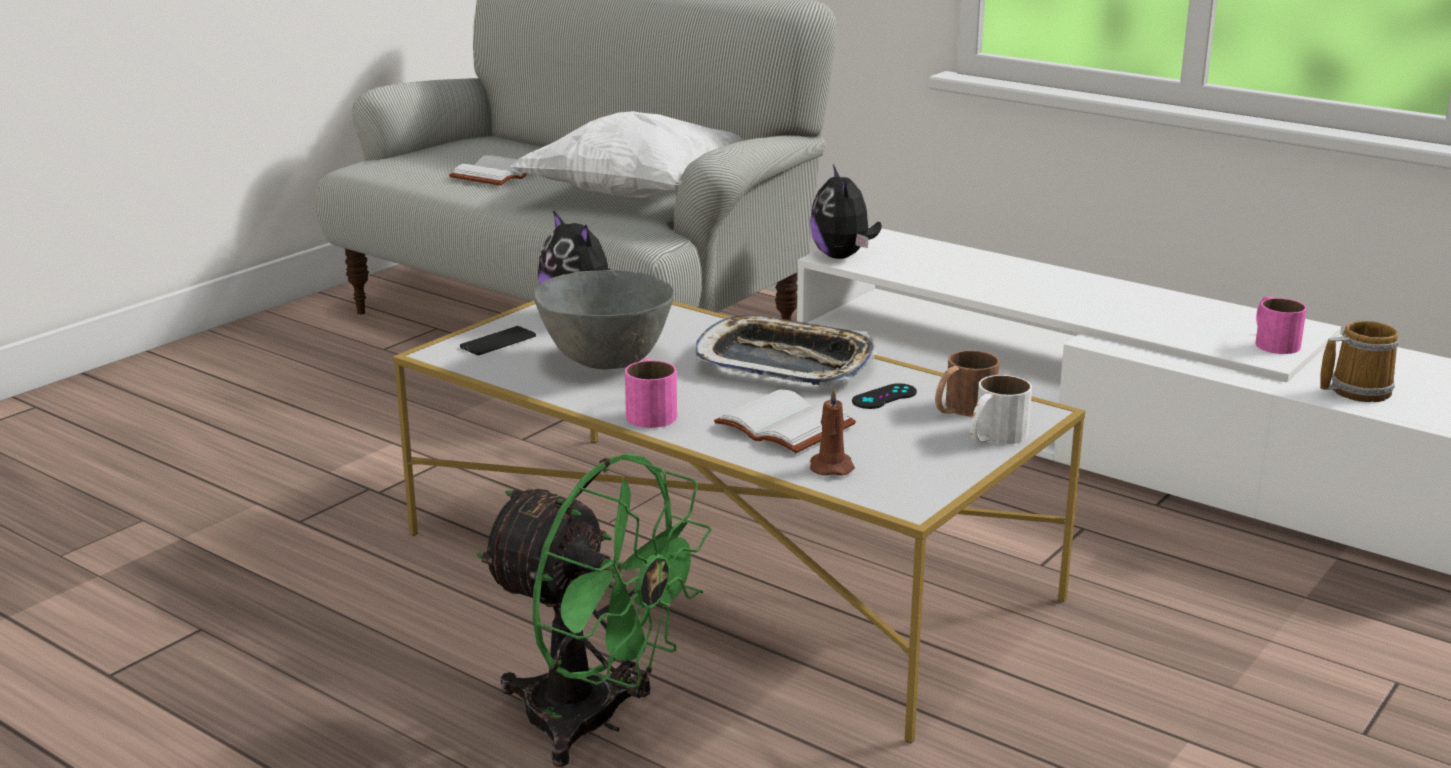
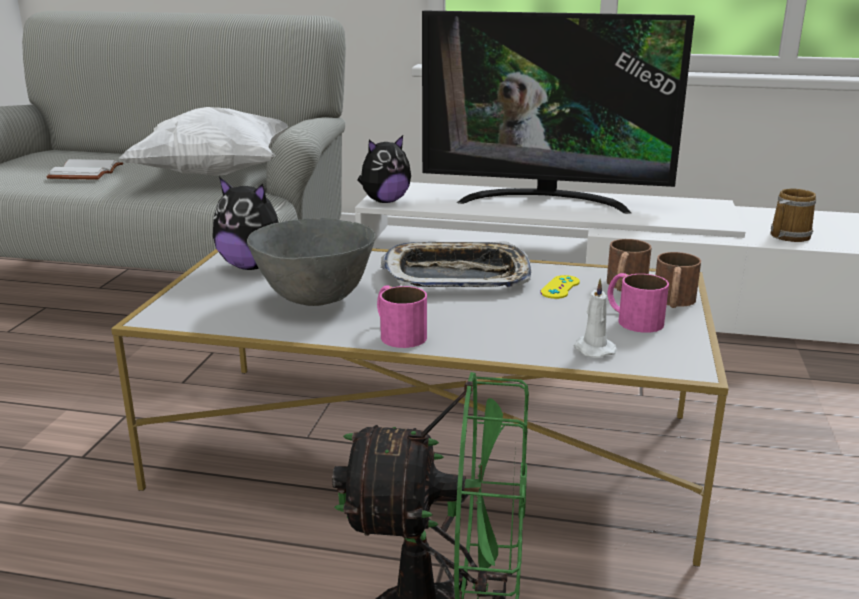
camera: 25 degrees left, 0 degrees up
phone [460,326,536,355] -> none
white book [714,389,856,453] -> none
plush toy [810,165,882,259] -> plush toy turned 90 degrees counterclockwise [357,135,411,203]
brown candle [810,386,855,476] -> white candle [574,279,617,358]
black game controller [852,383,917,409] -> yellow game controller [540,275,580,299]
white mug [970,375,1032,444] -> brown mug [655,252,701,308]
pink mug [1255,296,1307,354] -> pink mug moved to [607,273,669,333]
none -> television [422,11,695,214]

